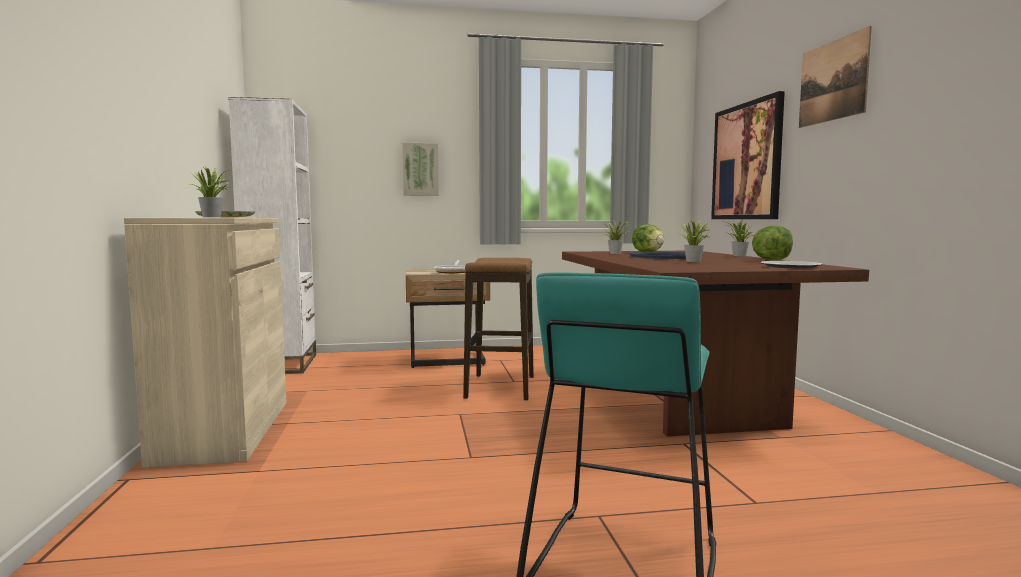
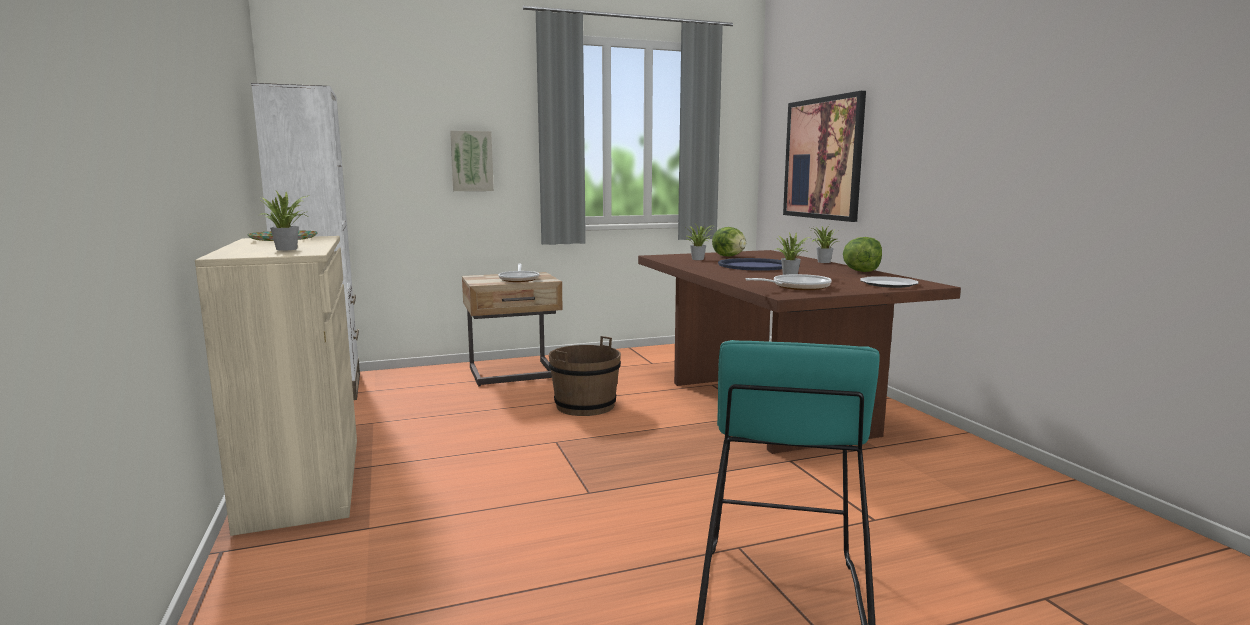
camera: 10 degrees left, 5 degrees up
stool [463,258,534,401] -> brown bucket [549,336,621,416]
picture [799,26,872,128] -> none
none -> frying pan [746,274,832,290]

